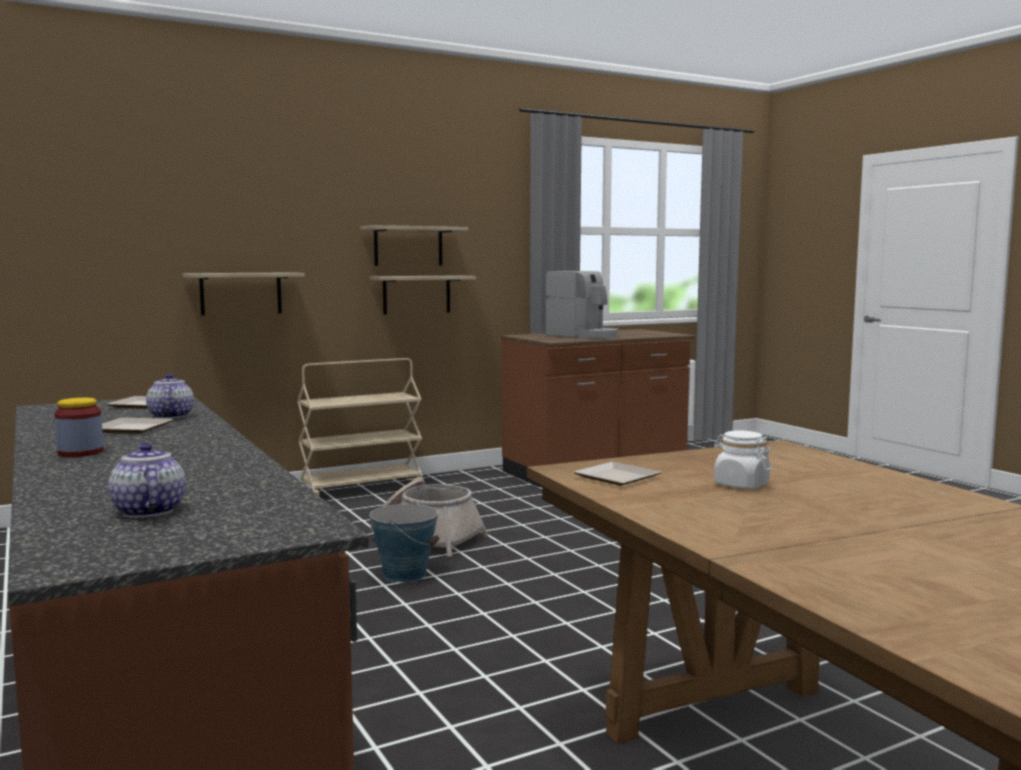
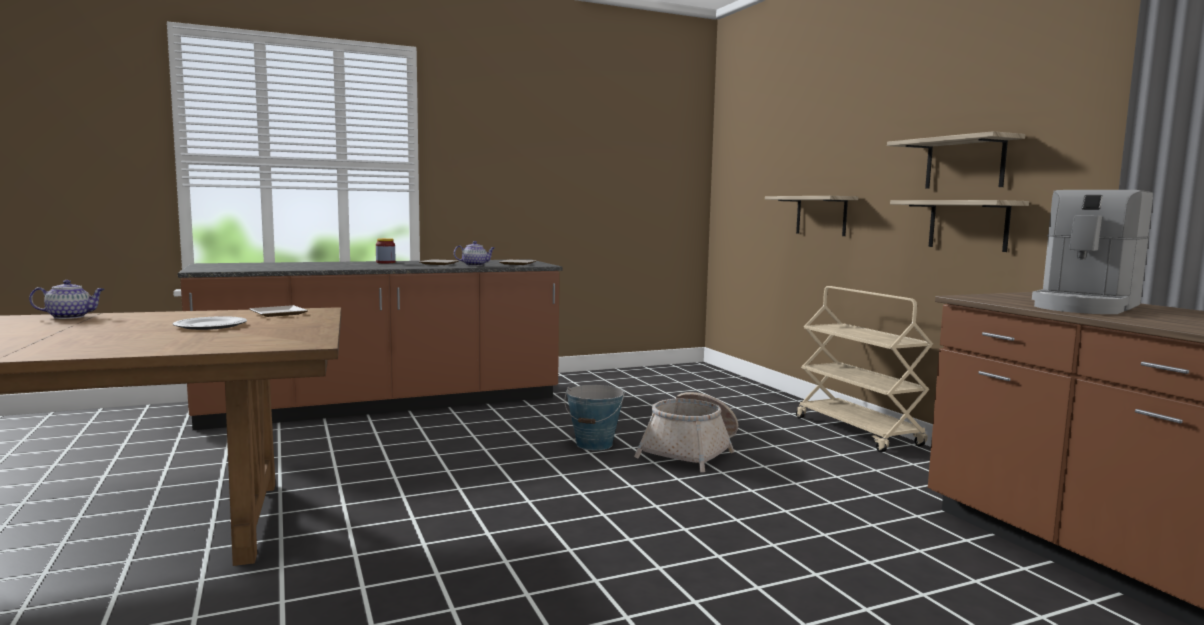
camera: 95 degrees right, 0 degrees up
teapot [108,443,186,518] -> teapot moved to [29,280,105,319]
white jar [714,431,771,489] -> plate [173,316,247,330]

